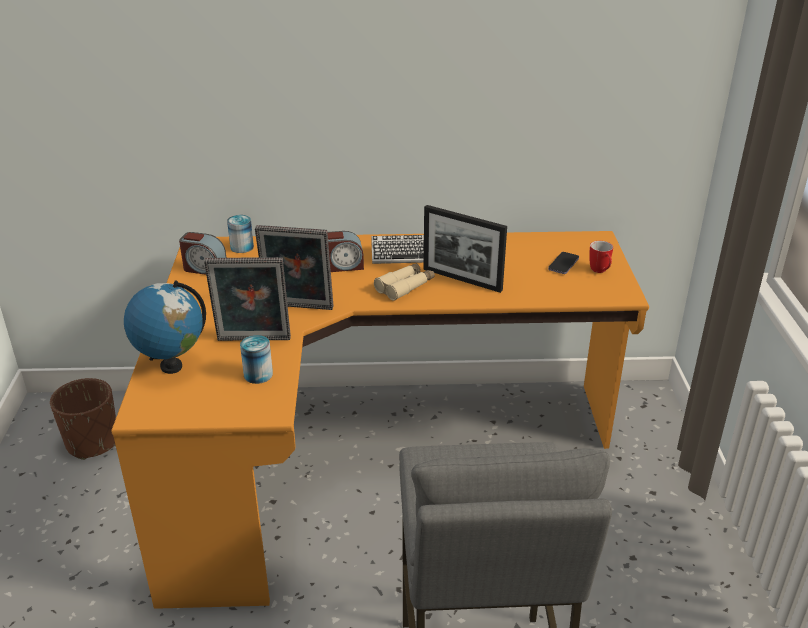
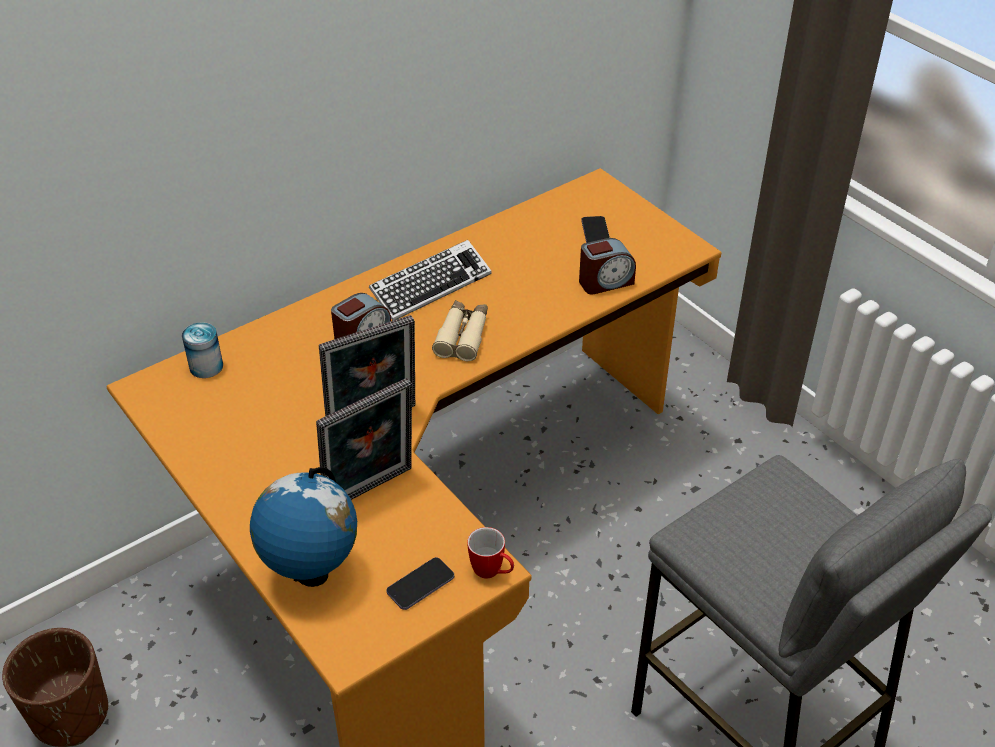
camera: 35 degrees left, 10 degrees up
alarm clock [179,232,226,275] -> alarm clock moved to [579,238,636,295]
can [240,335,273,384] -> none
picture frame [423,205,507,293] -> none
mug [589,241,613,273] -> mug moved to [467,527,514,578]
none -> phone [386,557,454,610]

